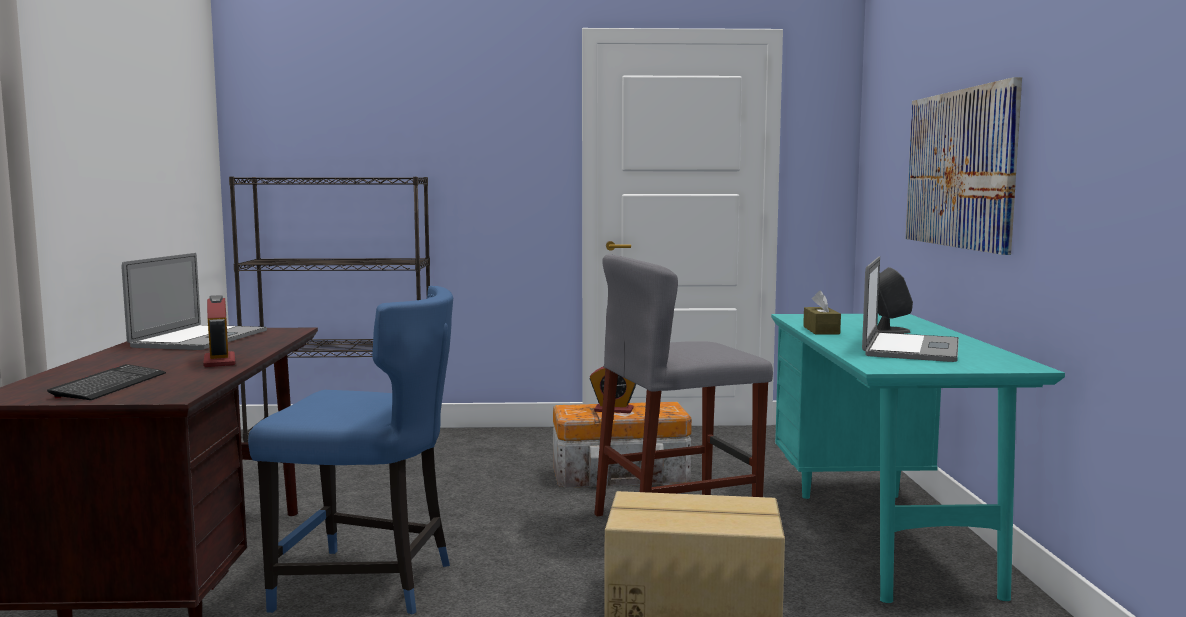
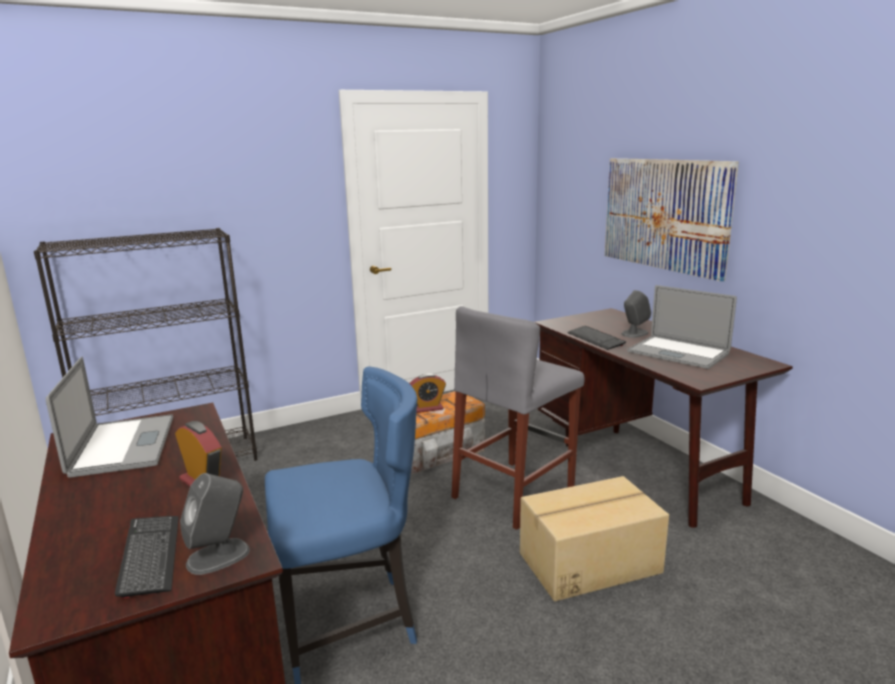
camera: 25 degrees left, 10 degrees up
turquoise desk [771,314,1065,603] -> brown desk [535,308,793,528]
brown tissue box [803,290,841,334] -> keyboard [567,326,626,350]
laptop [862,256,959,362] -> laptop turned 135 degrees clockwise [627,285,737,369]
none -> grey speaker [180,473,250,575]

